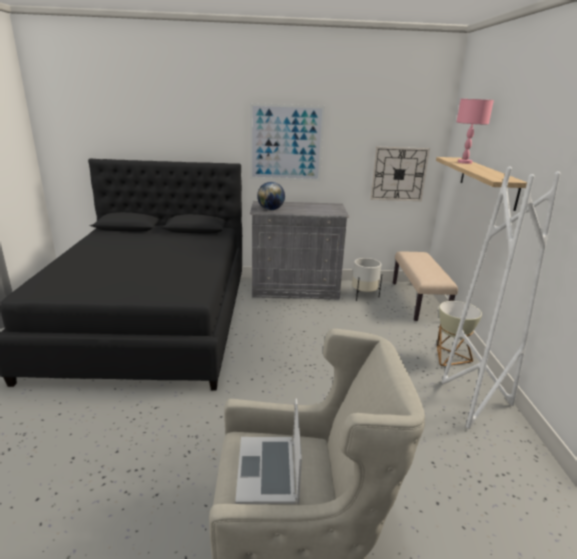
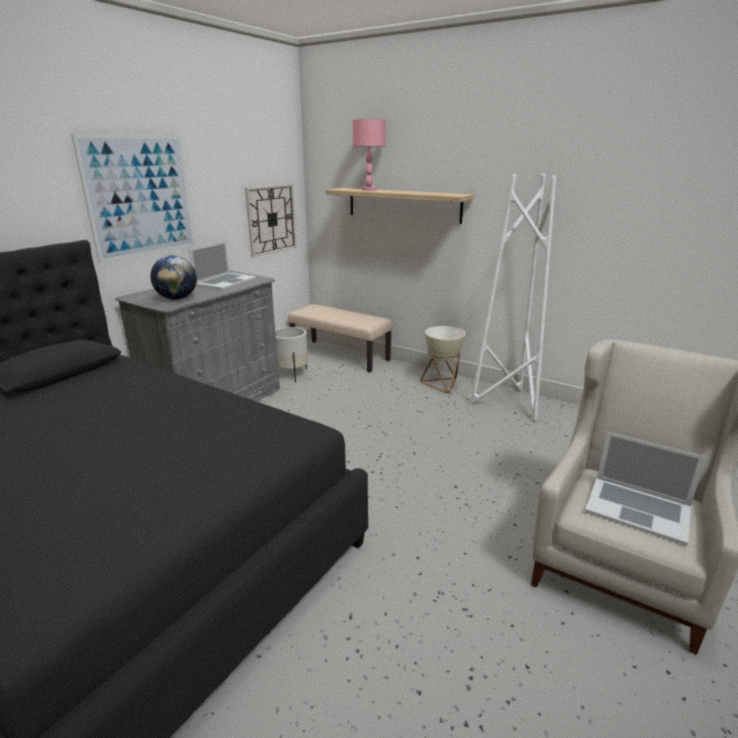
camera: 55 degrees left, 0 degrees up
none -> laptop [189,241,257,290]

